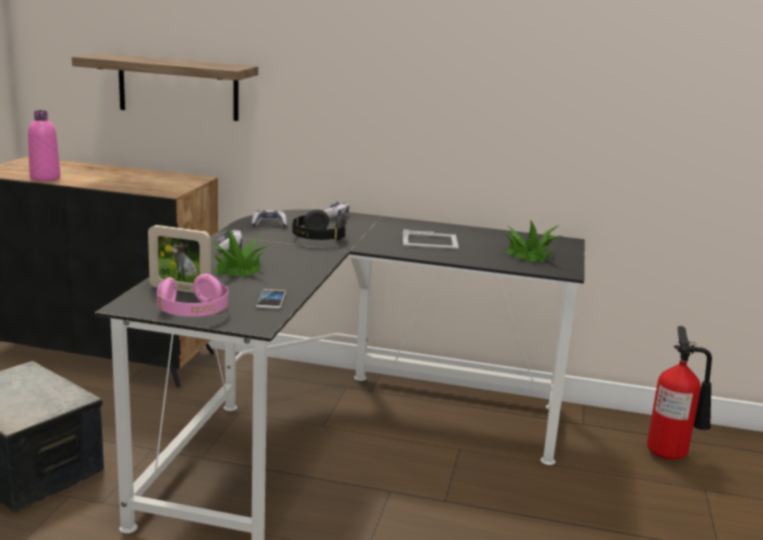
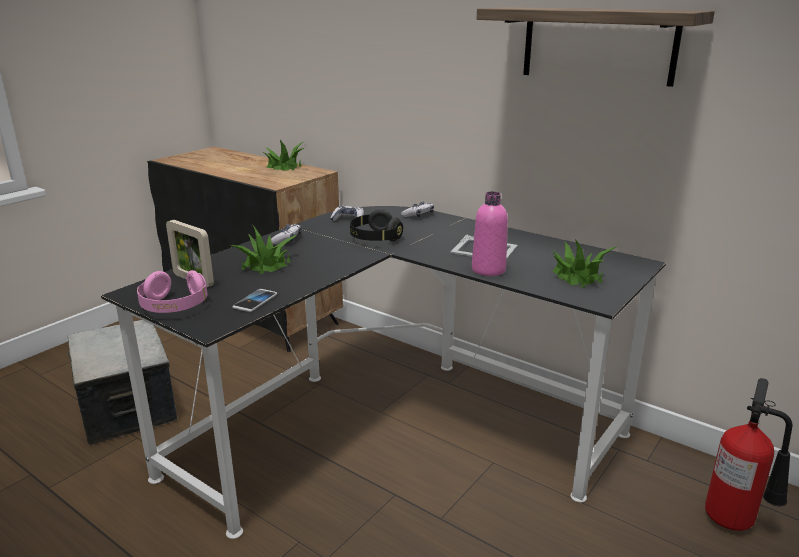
camera: 25 degrees right, 5 degrees up
pink bottle [28,110,61,181] -> pink bottle moved to [472,191,508,276]
shelf [72,53,258,121] -> shelf moved to [477,7,715,87]
none -> potted plant [263,140,304,171]

